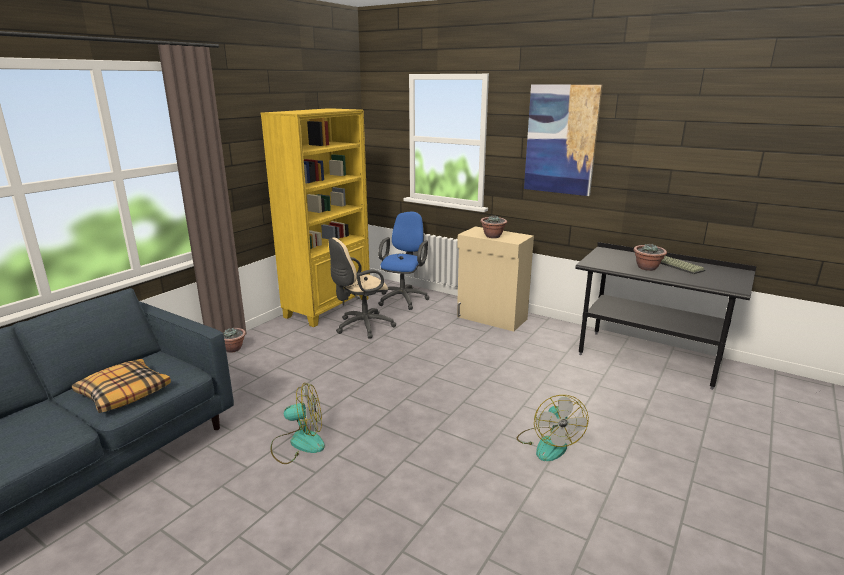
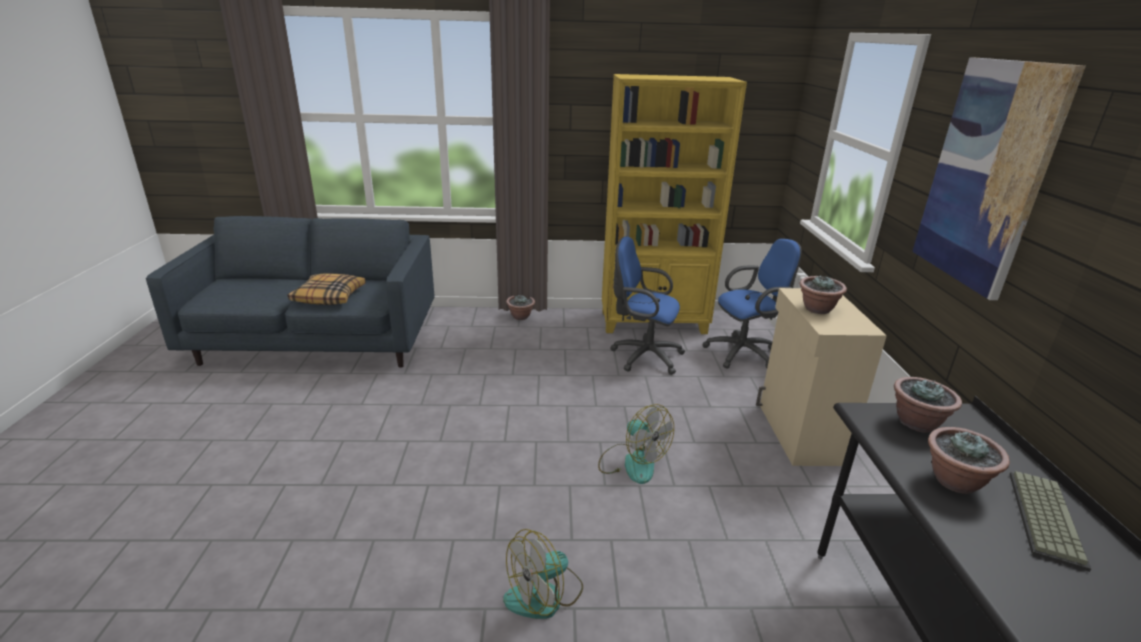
camera: 55 degrees right, 5 degrees up
fan [271,383,325,464] -> fan moved to [598,404,674,484]
beige office chair [329,237,396,339] -> blue office chair [610,236,685,375]
none -> potted plant [894,377,962,433]

